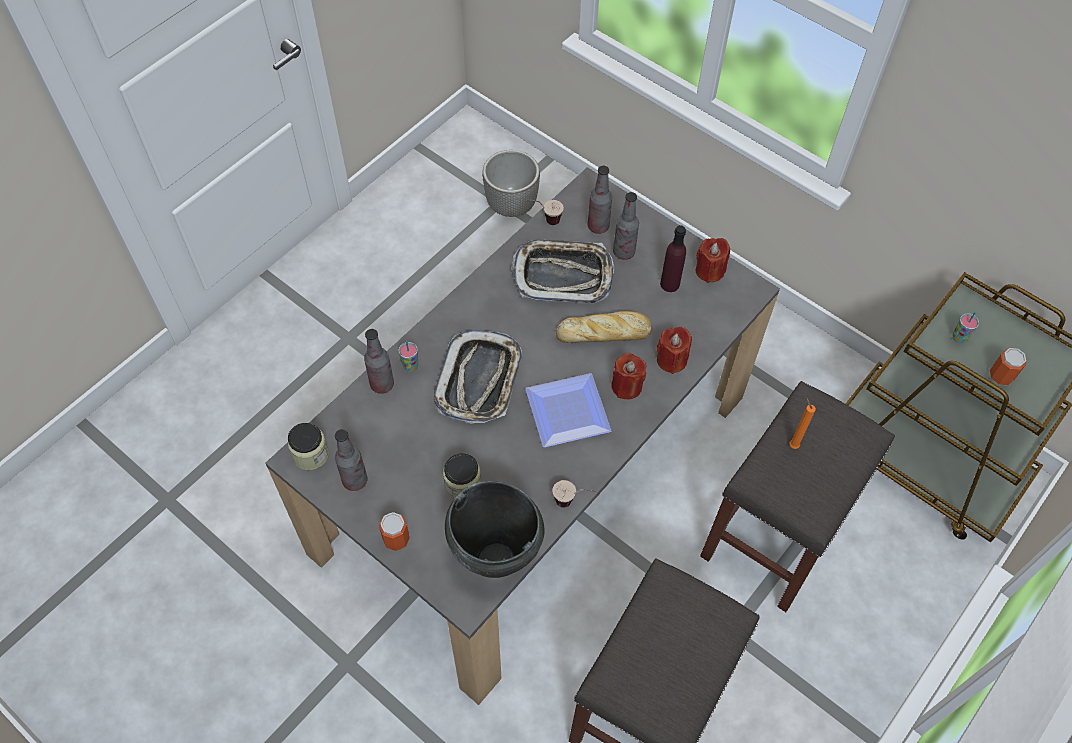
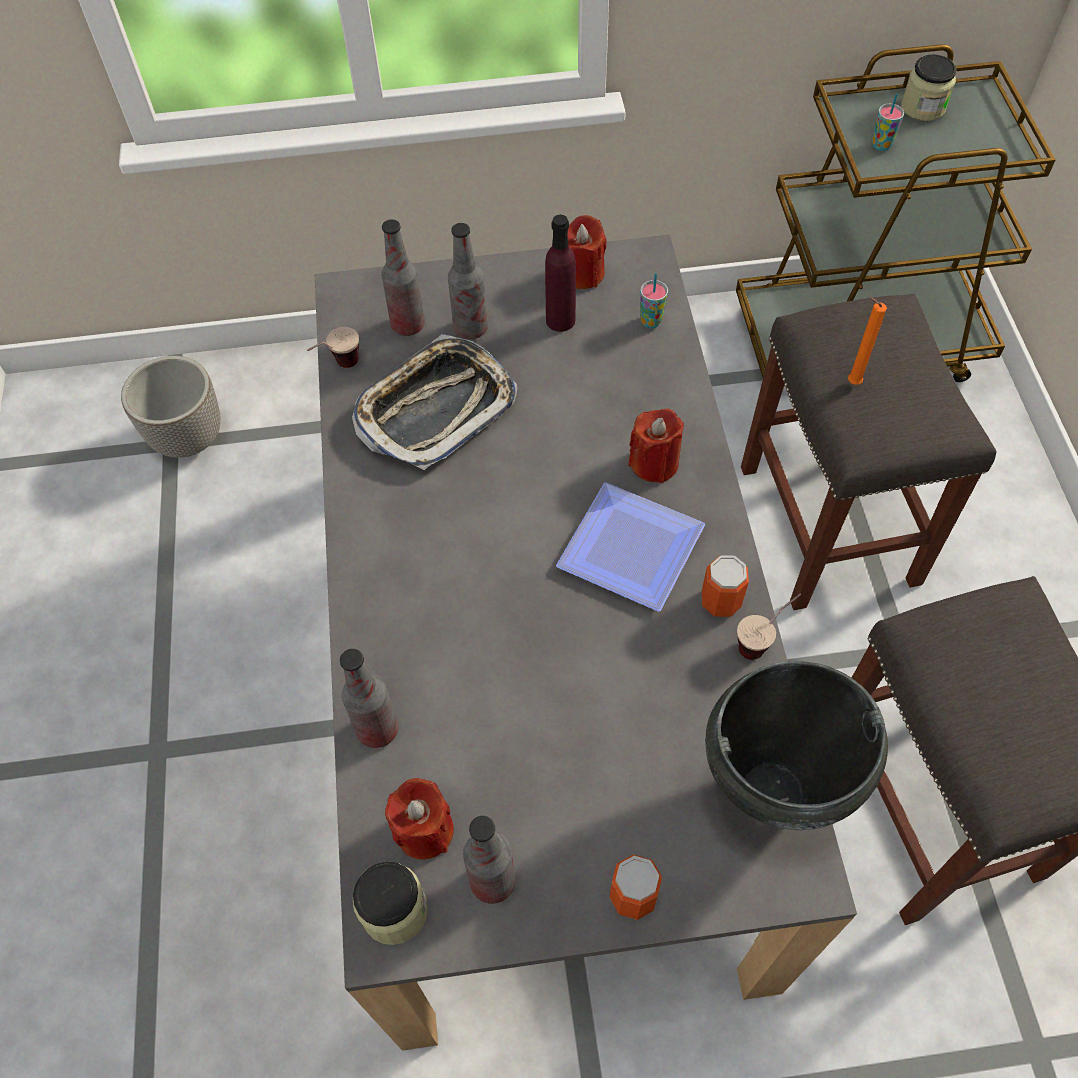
camera: 45 degrees left, 0 degrees up
cup [398,341,418,372] -> cup moved to [640,273,668,328]
tray [434,330,522,424] -> none
jar [443,453,481,499] -> jar moved to [901,54,956,121]
bread [556,311,652,343] -> none
red candle [657,327,692,374] -> red candle moved to [385,778,454,860]
can [990,348,1026,385] -> can moved to [702,555,749,617]

